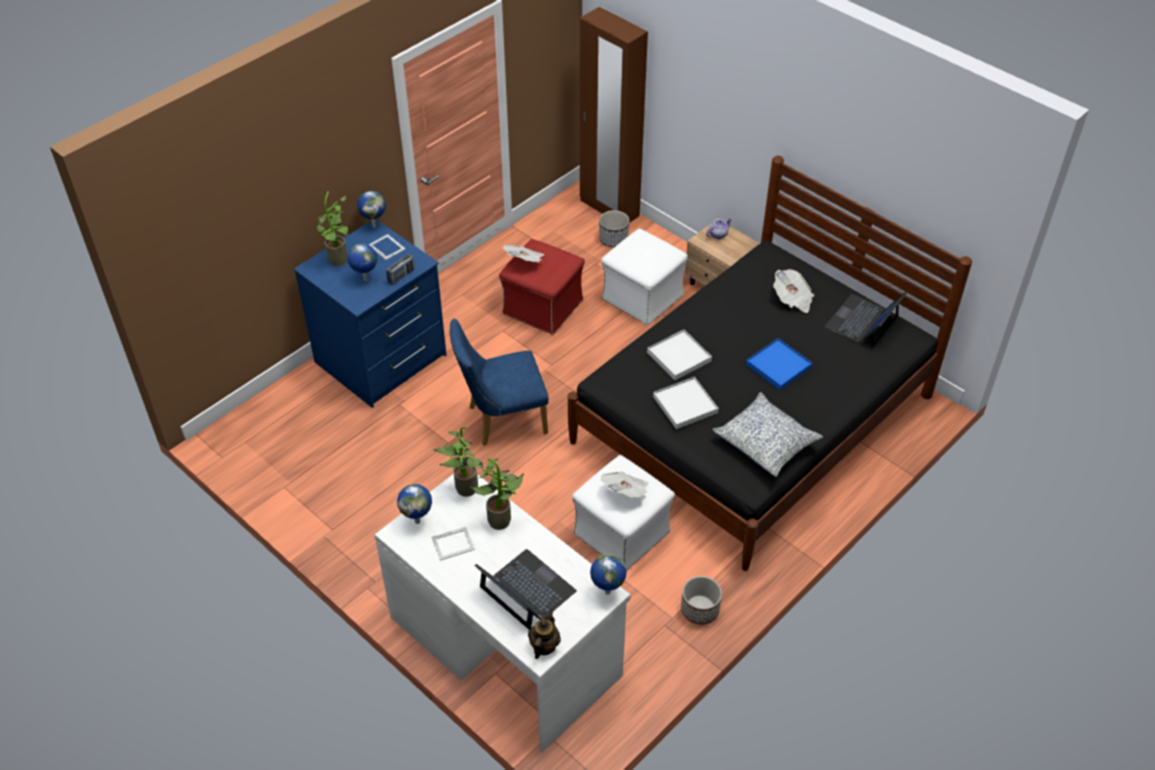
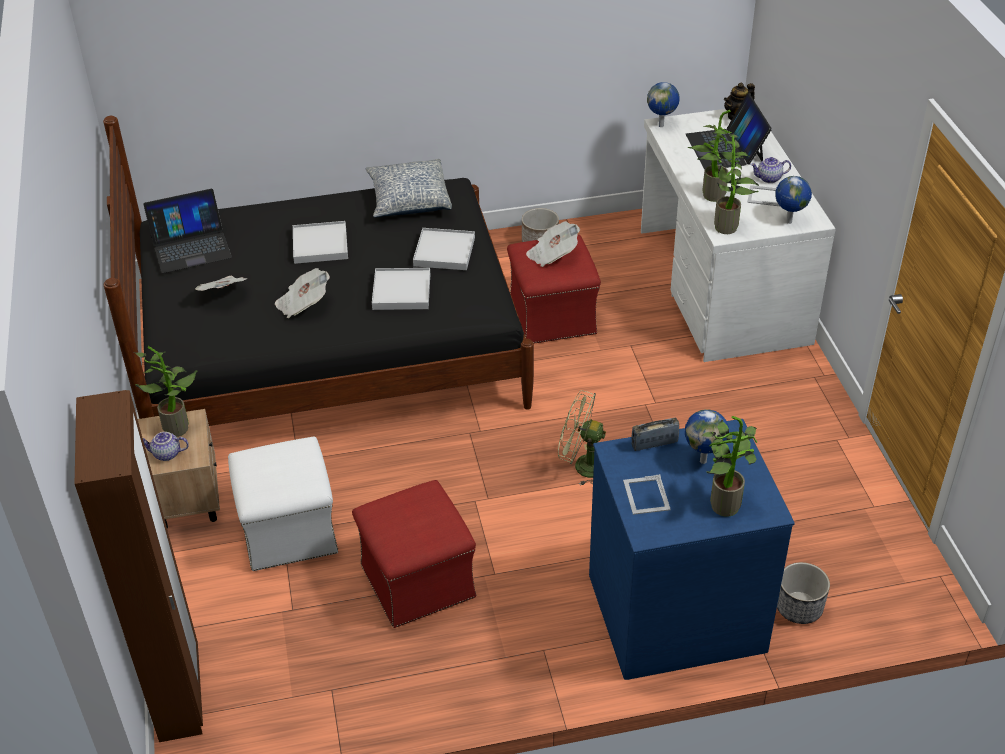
camera: 145 degrees left, 5 degrees down
globe [357,191,386,228] -> none
blue chair [449,319,549,446] -> green fan [558,390,606,486]
newspaper [503,245,544,263] -> newspaper moved to [275,268,330,318]
white ottoman [572,455,675,571] -> red ottoman [507,235,601,344]
planter [599,210,629,247] -> planter moved to [777,562,830,624]
blue tray [746,338,812,390] -> white tray [293,221,348,264]
none -> potted plant [134,346,198,437]
none -> teapot [751,157,791,183]

